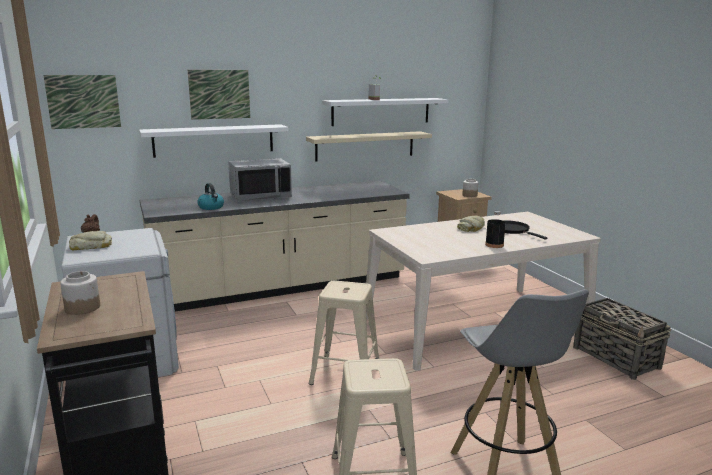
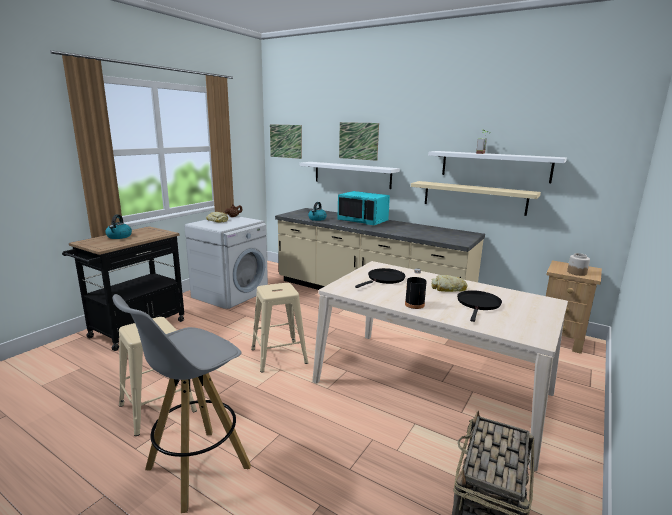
camera: 55 degrees right, 0 degrees up
jar [60,271,100,315] -> kettle [106,215,132,239]
grey microwave [228,158,292,201] -> turquoise microwave [337,191,390,225]
none -> black frying pan [355,268,405,288]

